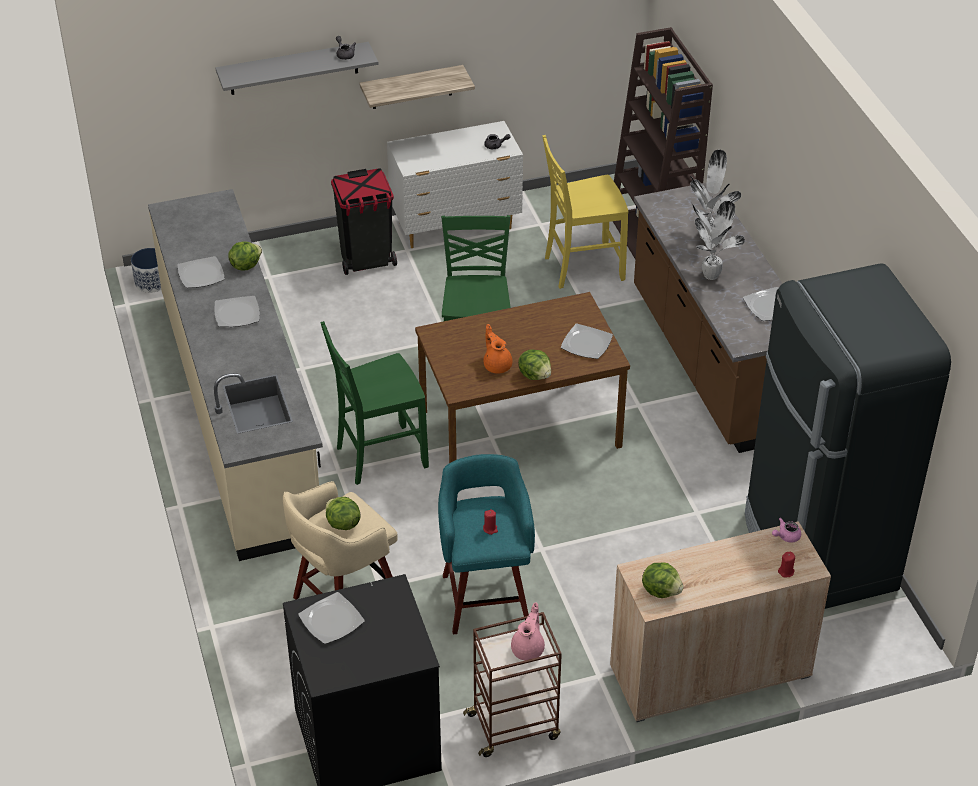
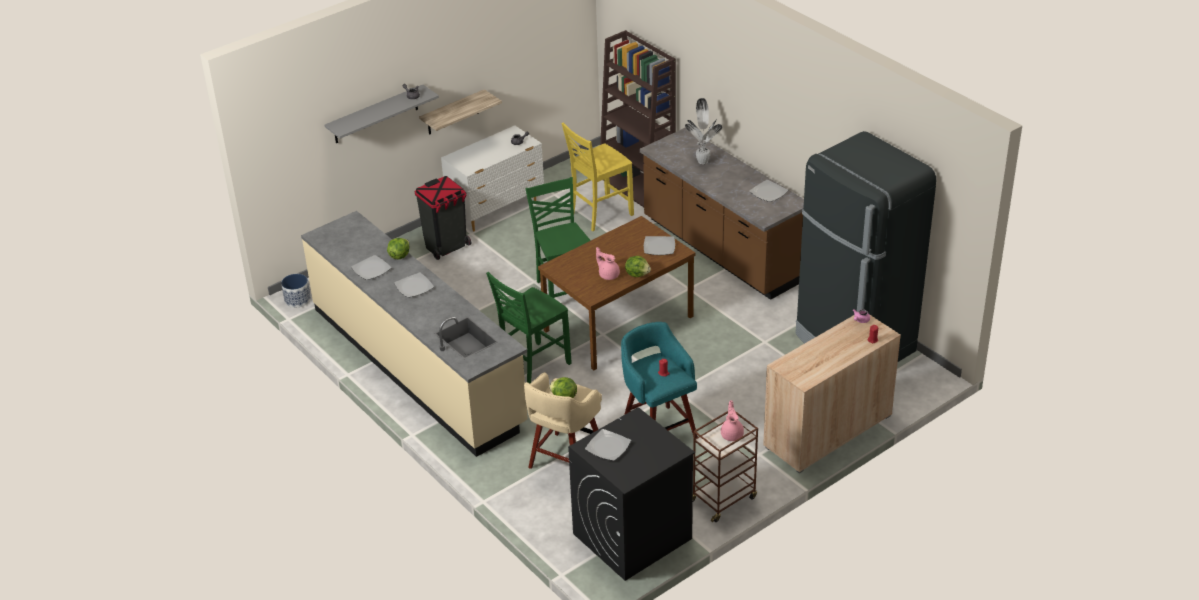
camera: 20 degrees left, 5 degrees down
orange teapot [483,324,512,374] -> pink teapot [596,247,620,280]
lettuce [642,562,683,598] -> none
potted plant [691,201,745,280] -> none

